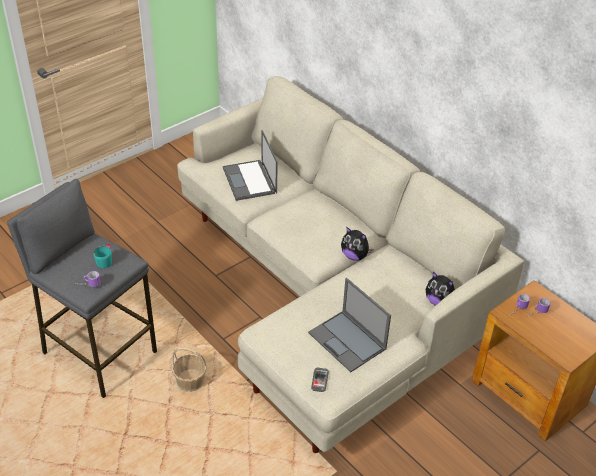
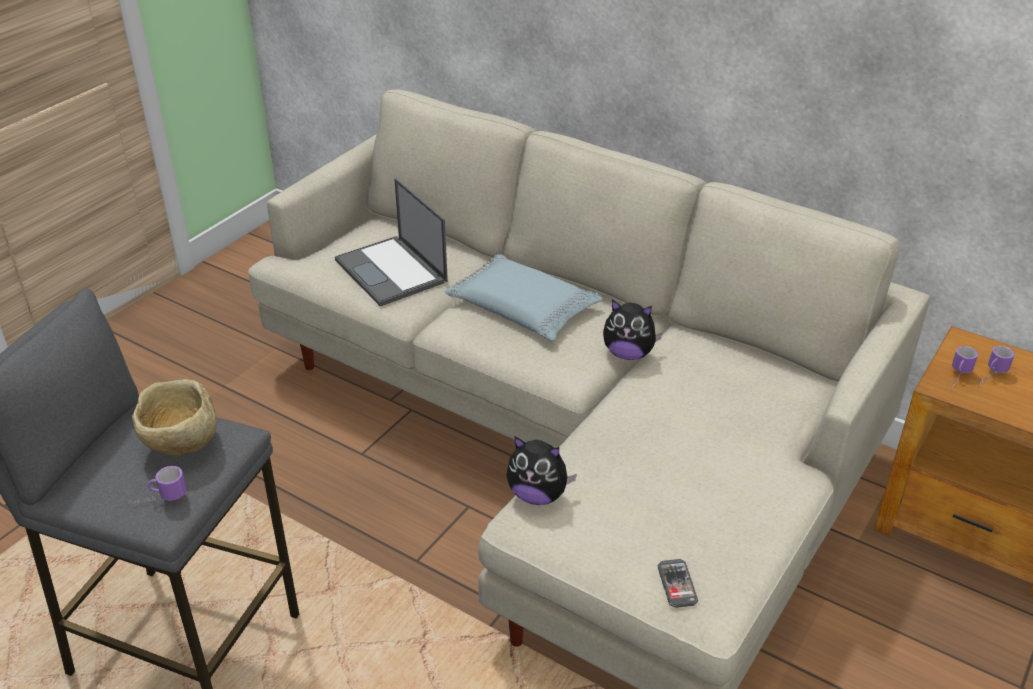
camera: 15 degrees left, 5 degrees down
turquoise mug [94,244,112,269] -> beige bowl [132,379,217,456]
basket [172,347,207,392] -> none
laptop [308,278,391,372] -> none
plush toy [426,272,455,306] -> plush toy moved to [506,436,577,505]
none -> blue pillow [445,254,603,341]

